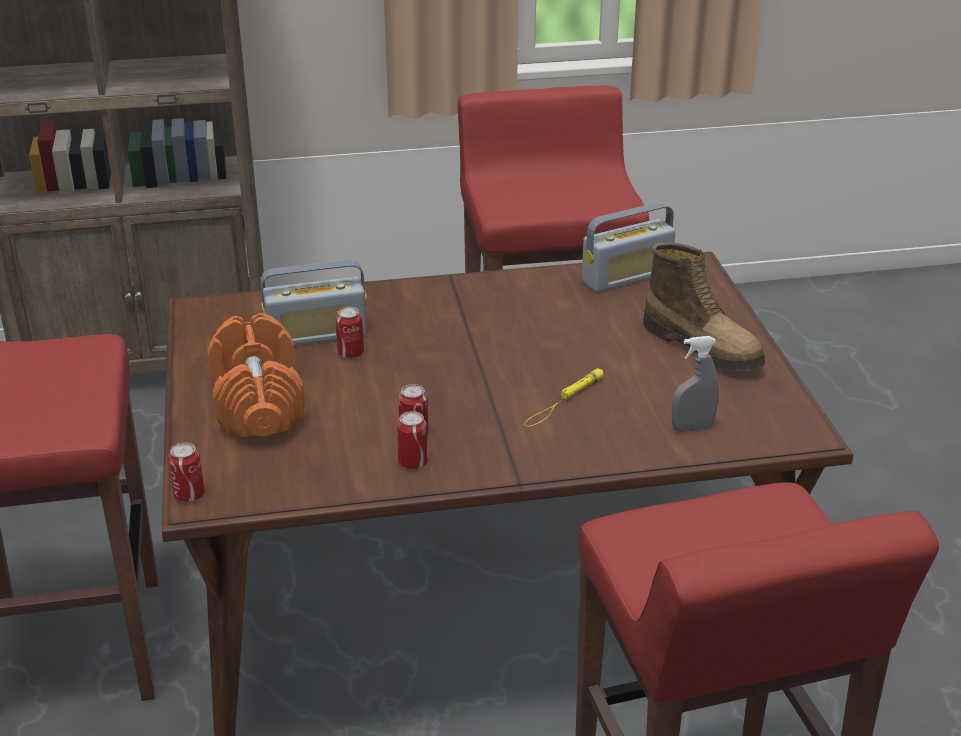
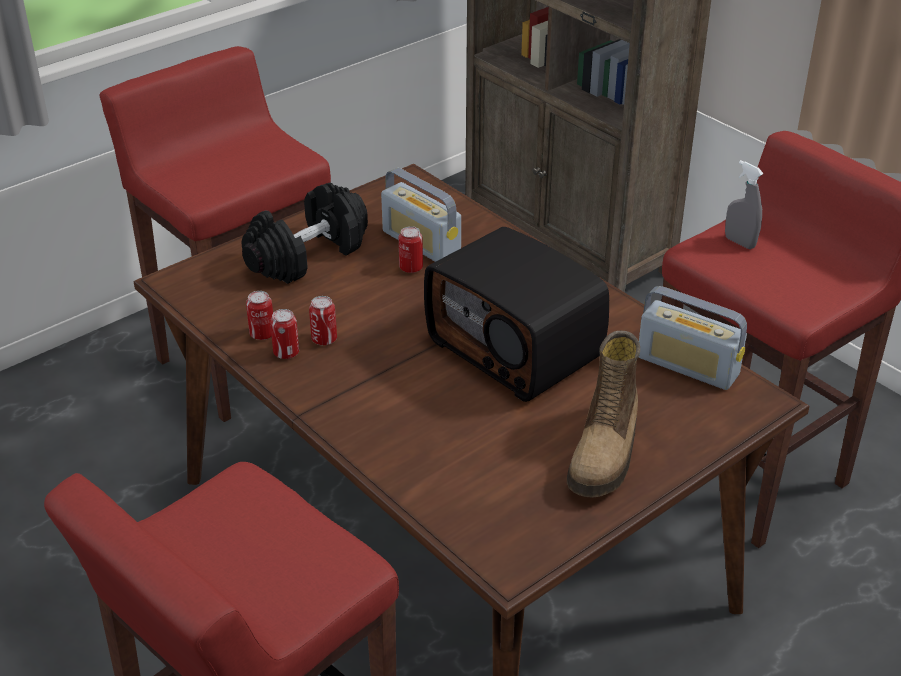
camera: 60 degrees right, 5 degrees up
can [168,442,205,502] -> can moved to [246,291,273,340]
orange dumbbell [207,313,305,437] -> black dumbbell [241,183,368,284]
yellow flashlight [524,368,604,427] -> none
grey spray bottle [672,336,719,432] -> grey spray bottle moved to [725,160,764,249]
none -> radio [424,227,609,402]

